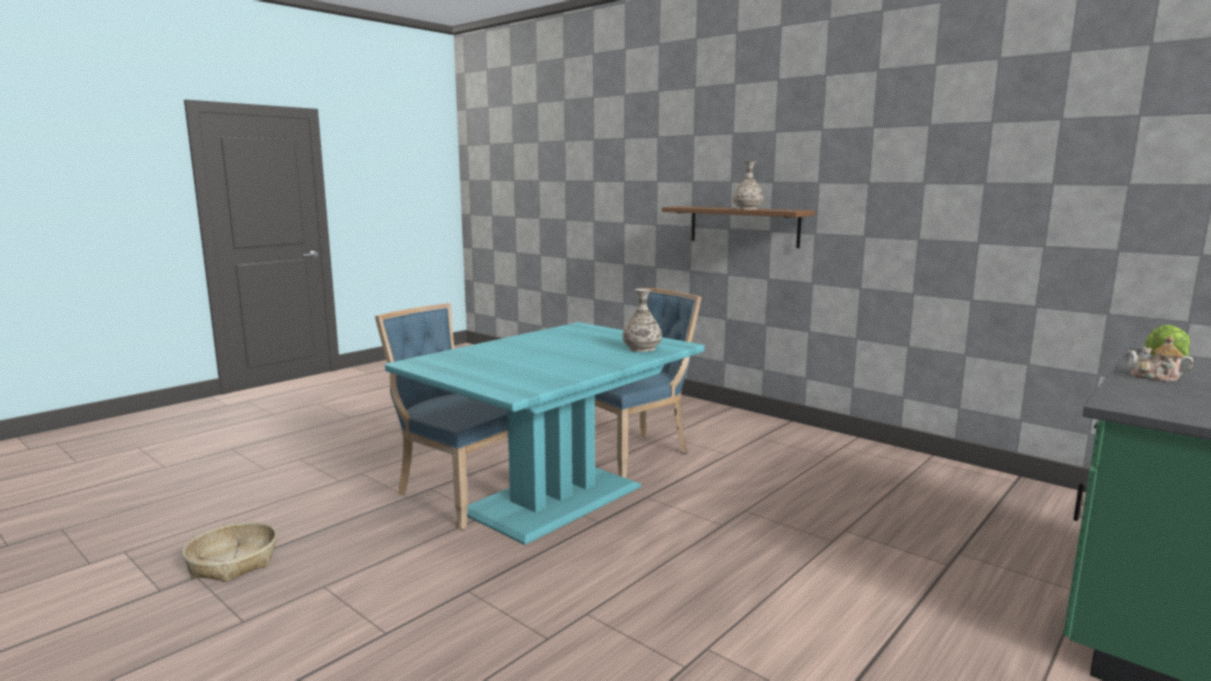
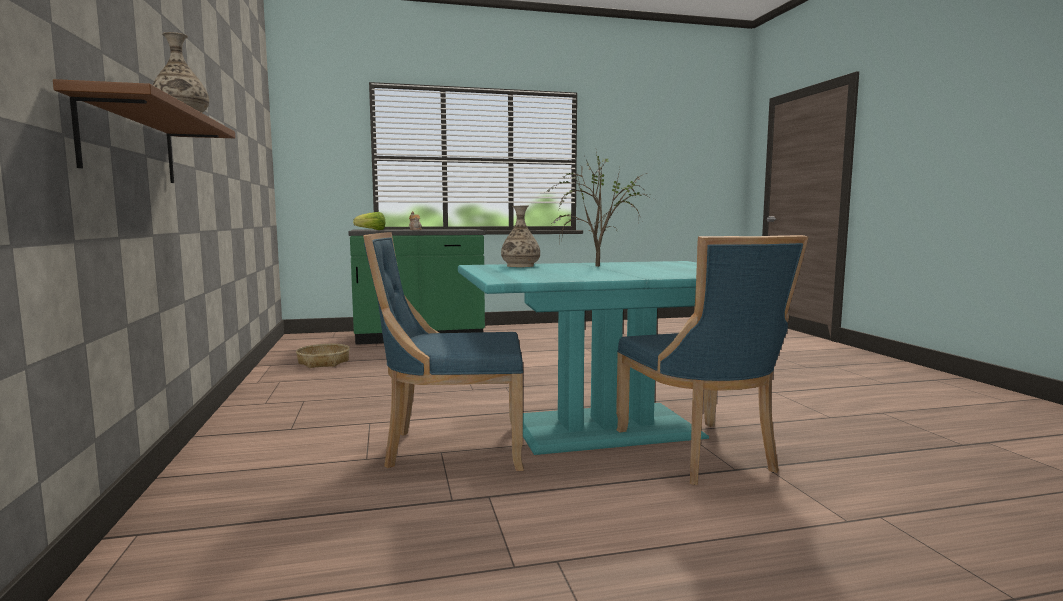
camera: 145 degrees left, 5 degrees down
basket [182,522,277,582] -> basket moved to [296,344,350,368]
none -> potted plant [547,152,653,267]

